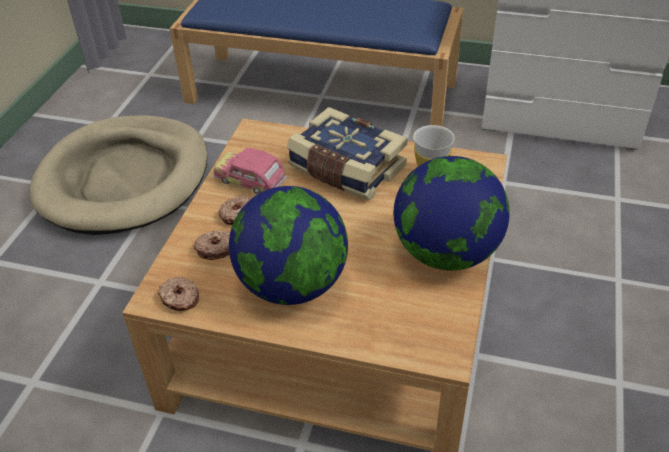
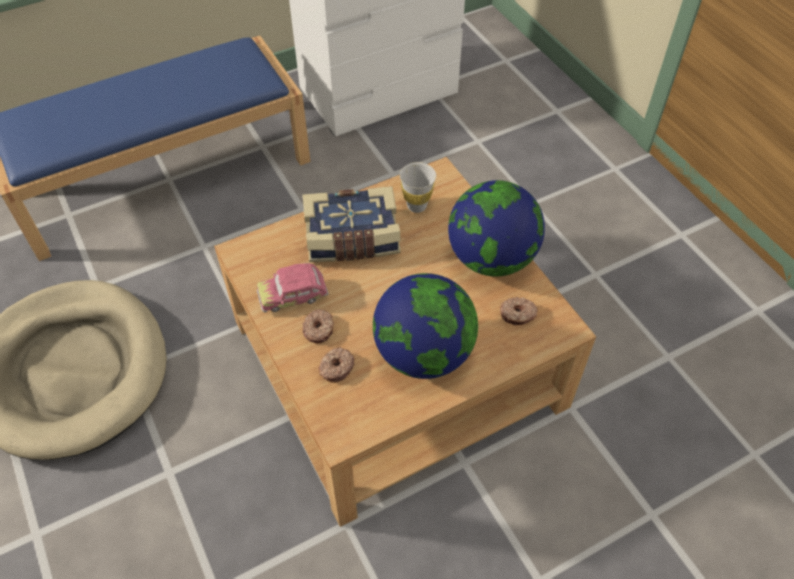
camera: 45 degrees left, 10 degrees up
donut [158,277,199,311] -> donut moved to [500,297,538,325]

